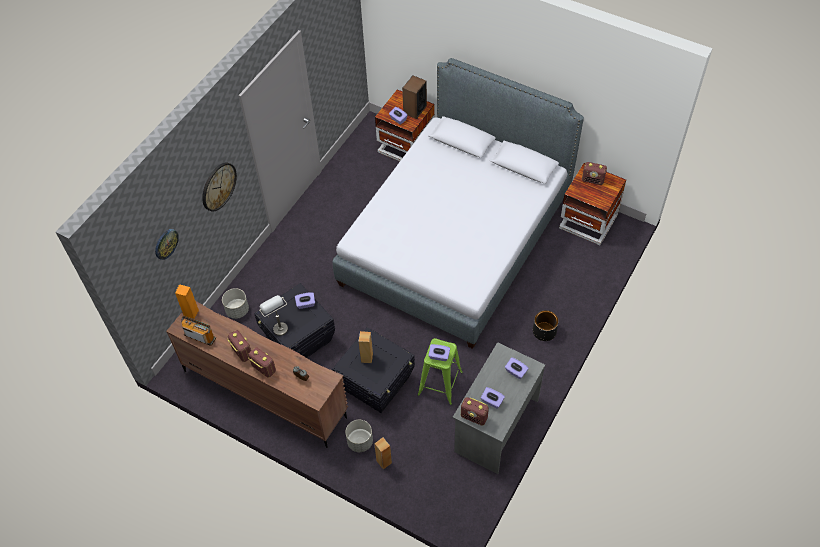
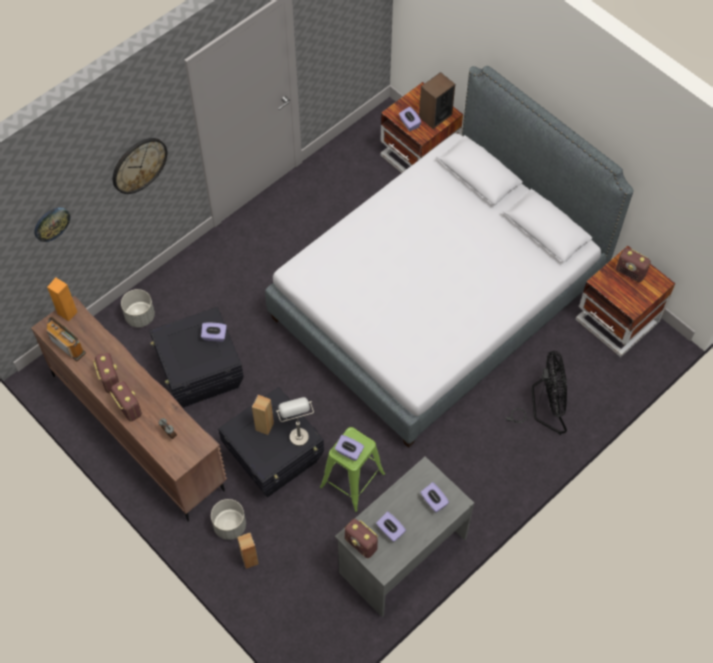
camera: 15 degrees right, 5 degrees up
grey table lamp [259,295,288,336] -> grey table lamp moved to [276,397,314,446]
black planter [533,310,559,341] -> none
none -> black fan [505,350,567,435]

